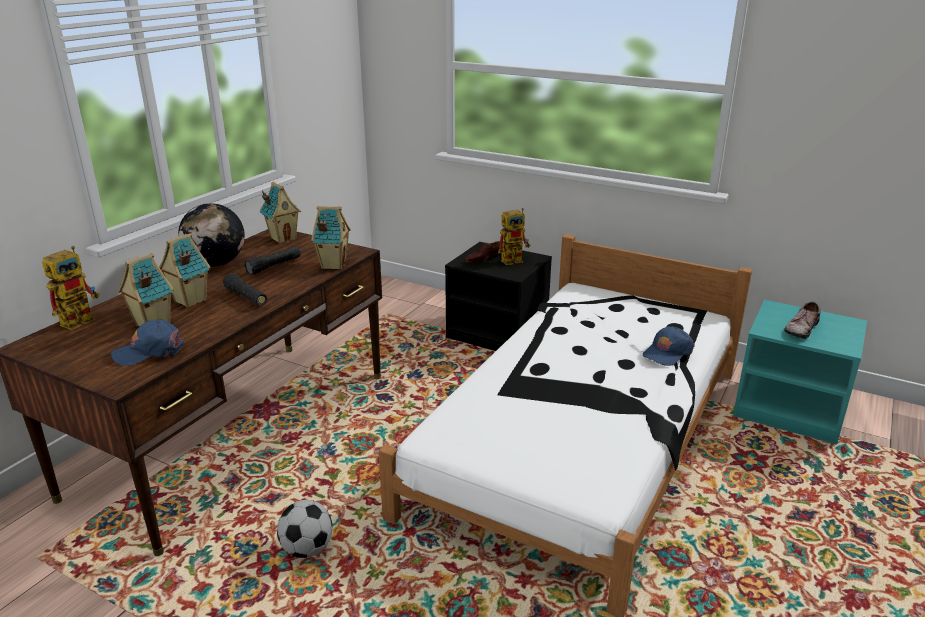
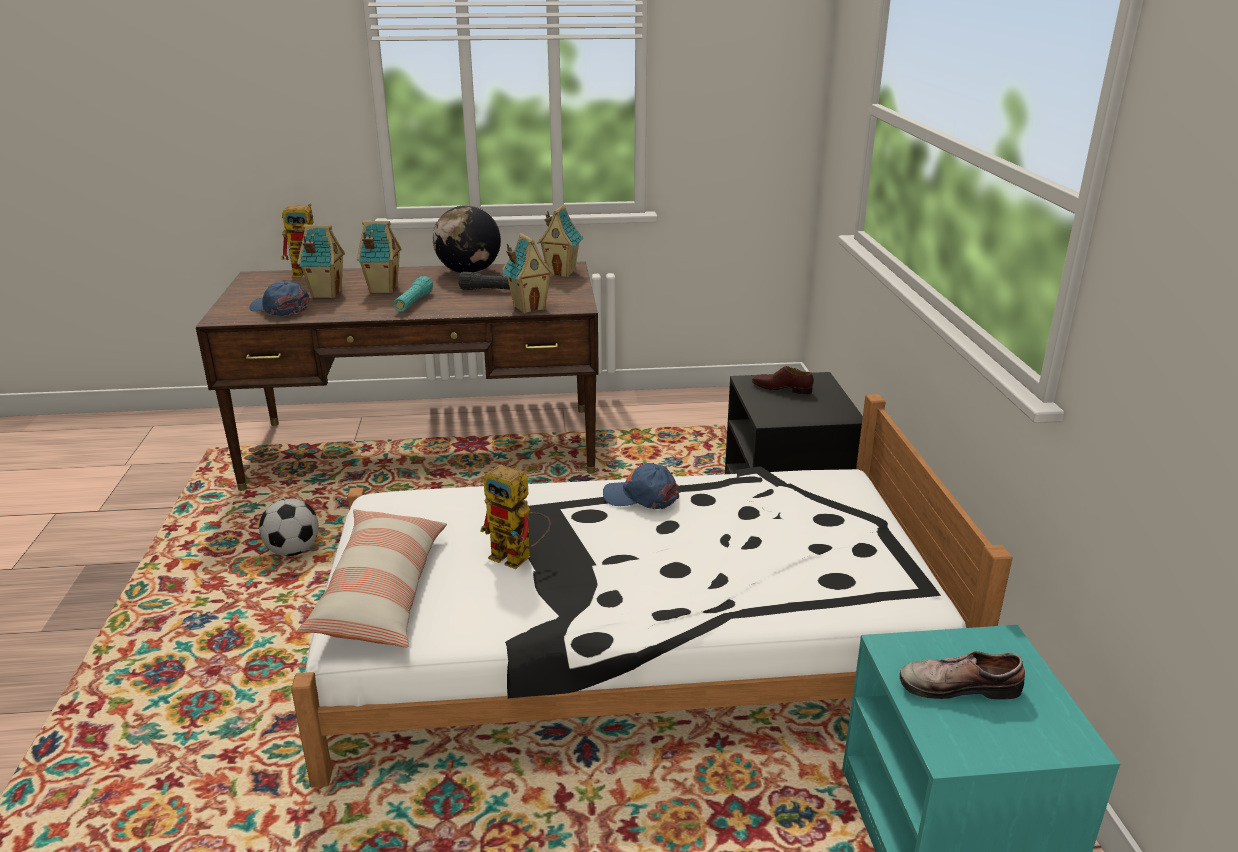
camera: 55 degrees right, 0 degrees up
black flashlight [223,273,267,306] -> turquoise flashlight [394,276,433,312]
toy robot [498,208,530,265] -> toy robot moved to [480,464,551,569]
blue cap [643,326,695,366] -> blue cap moved to [603,463,679,509]
none -> pillow [297,509,447,647]

